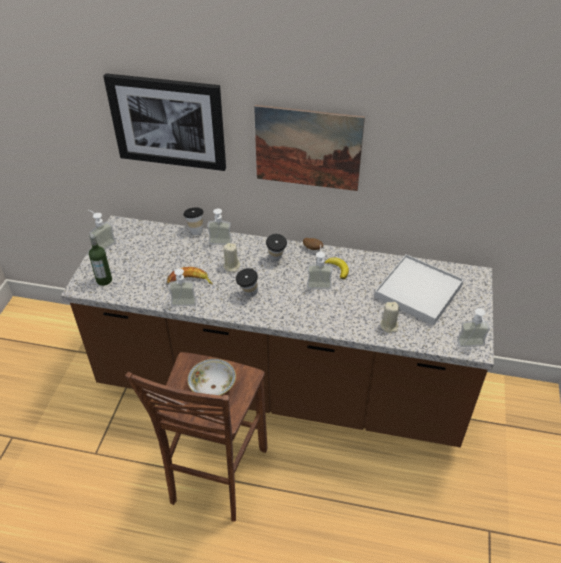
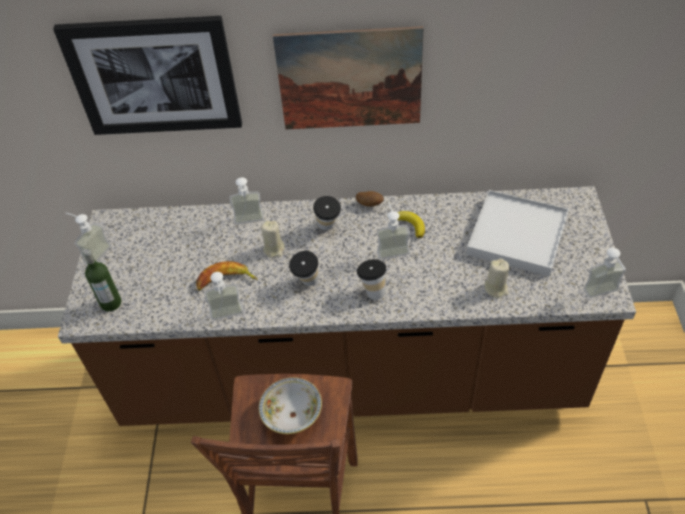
camera: 10 degrees left, 5 degrees up
cup [183,207,203,235] -> cup moved to [357,259,386,300]

